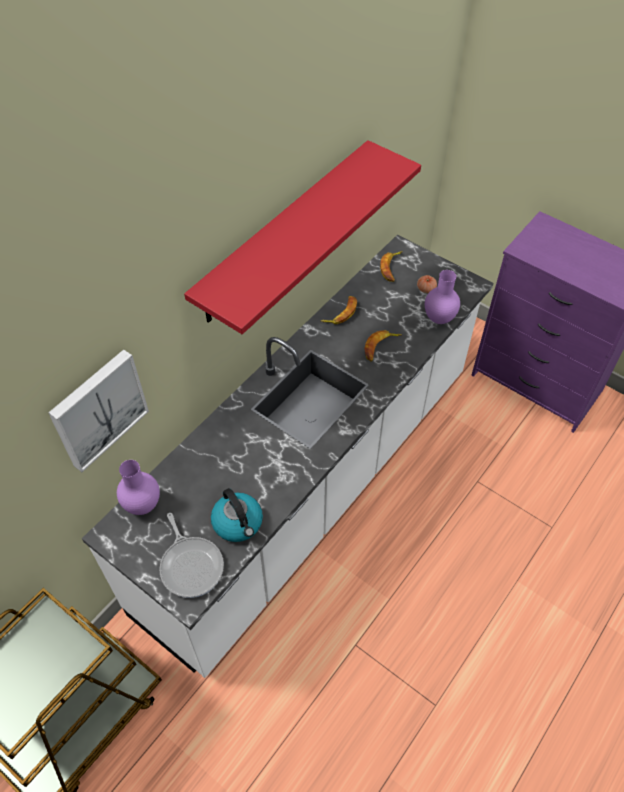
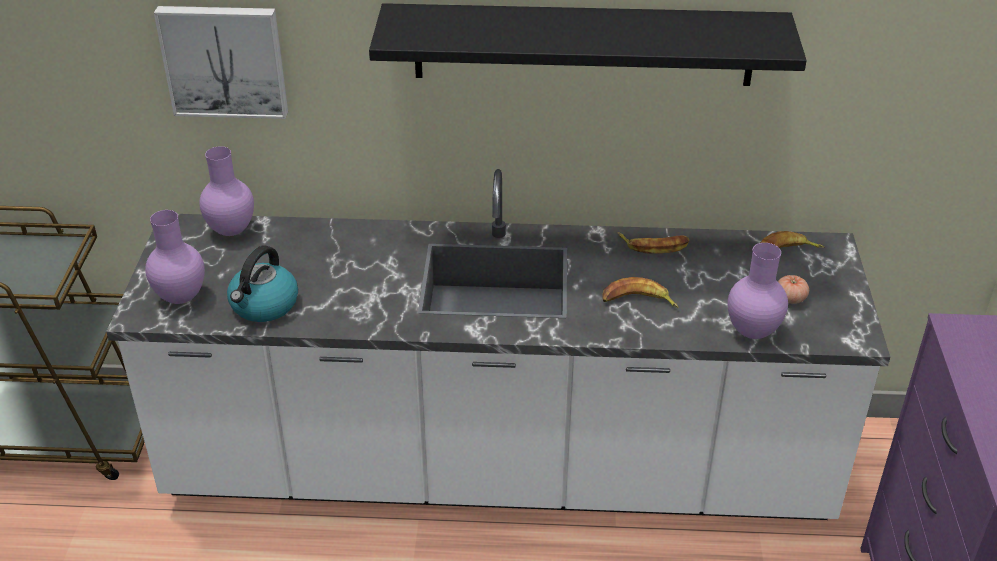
camera: 55 degrees right, 15 degrees down
frying pan [159,513,224,598] -> purple vase [145,210,205,304]
red shelf [184,140,421,334] -> black shelf [369,3,807,86]

